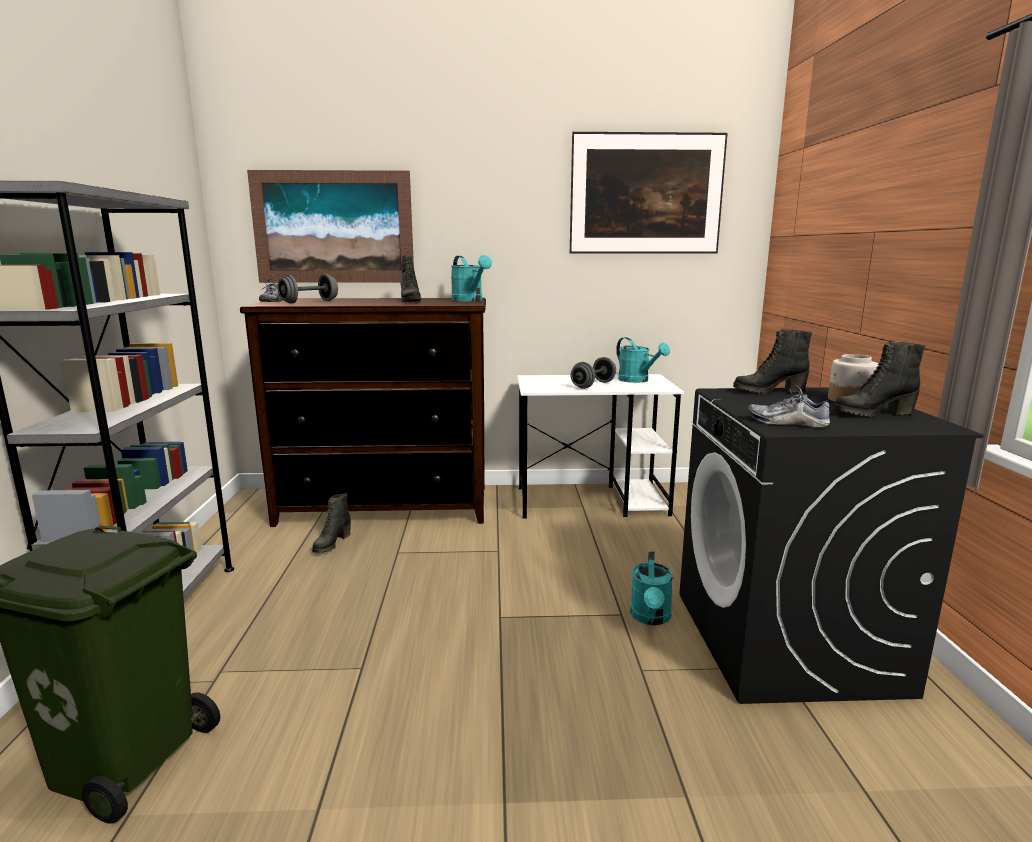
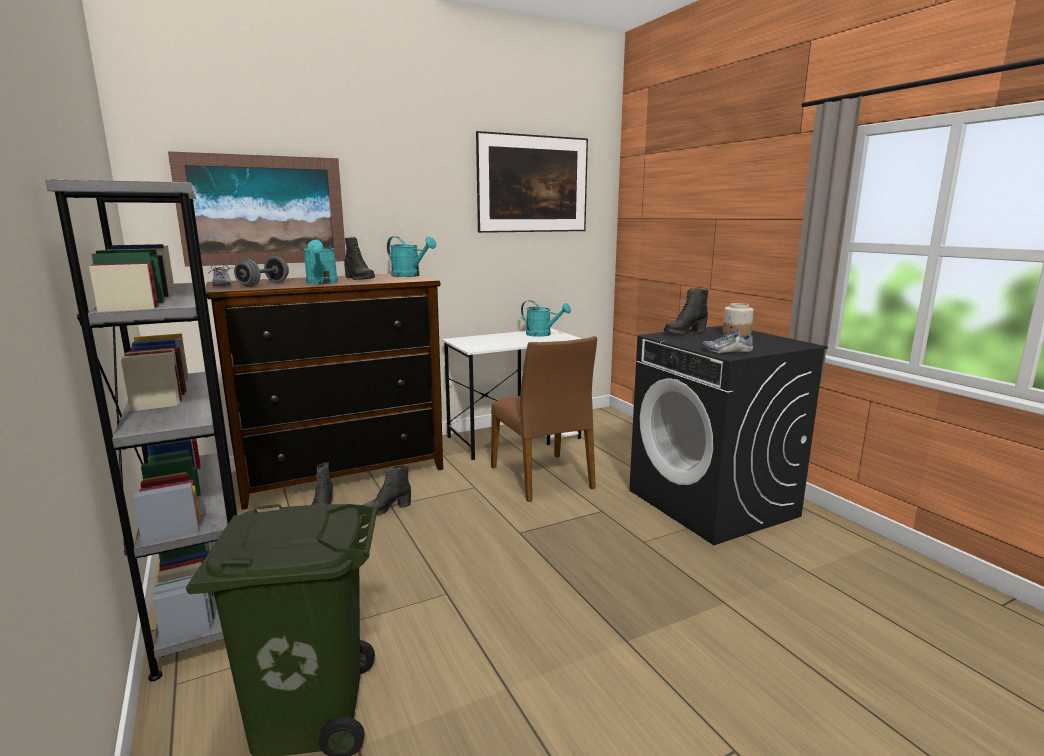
camera: 25 degrees left, 0 degrees up
grey dumbbell [571,357,616,389] -> none
turquoise watering can [630,551,673,625] -> turquoise watering can moved to [303,239,338,284]
black boot [833,341,925,417] -> black boot moved to [364,465,411,515]
none -> brown chair [491,336,597,502]

